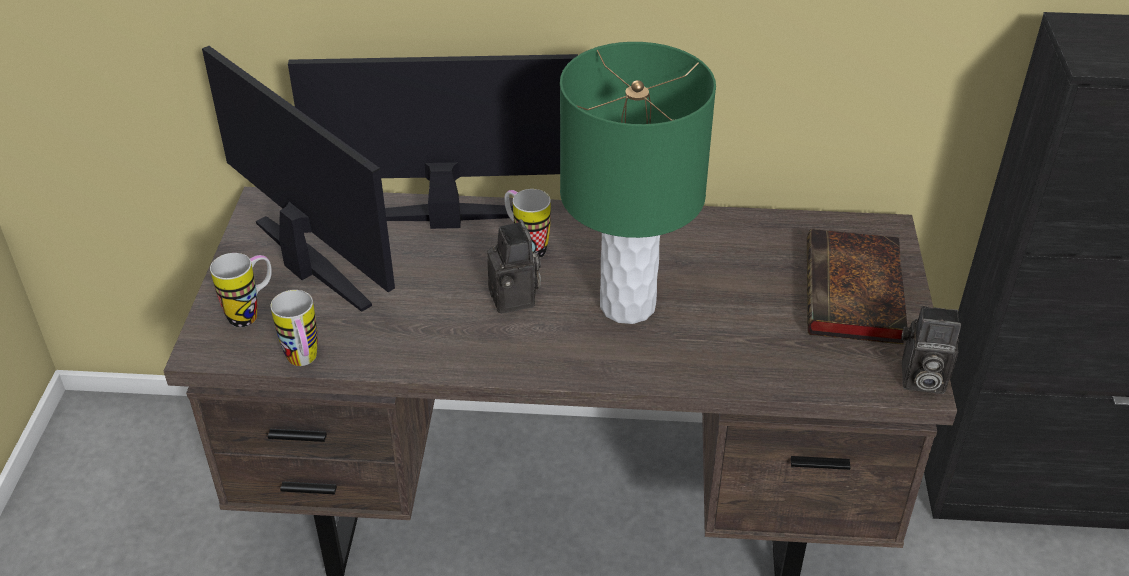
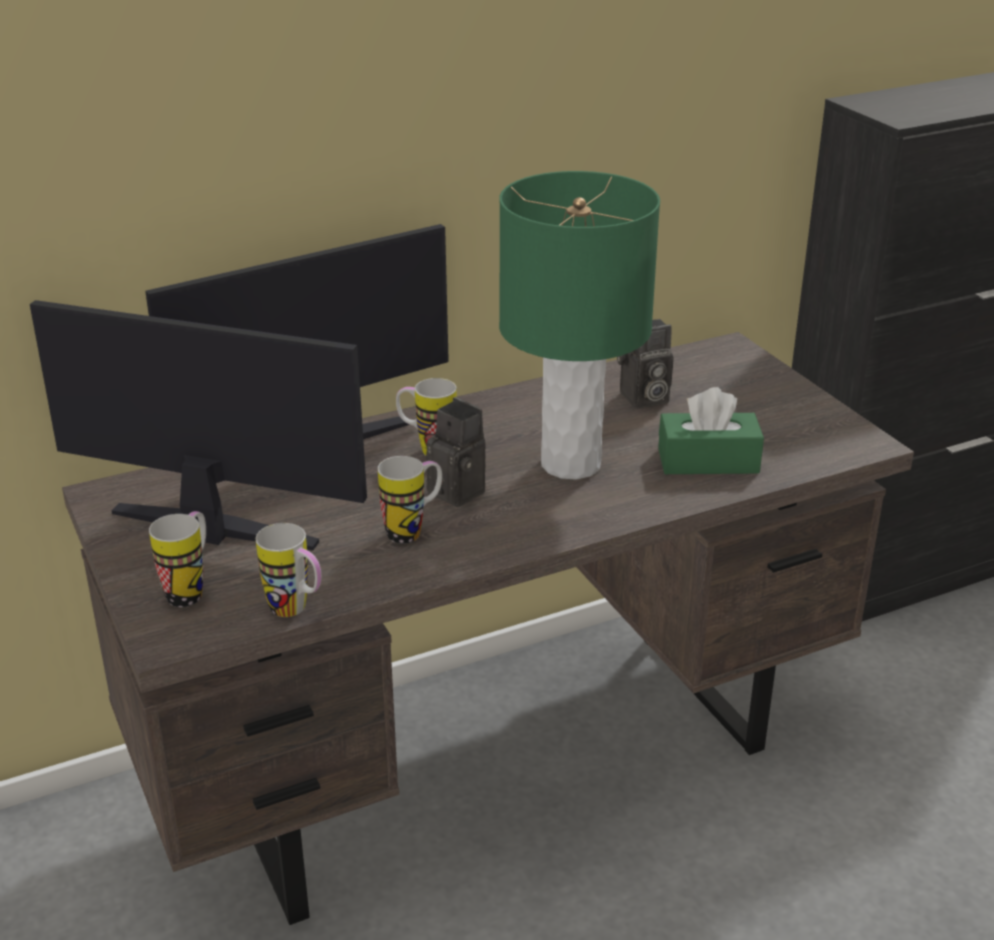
camera: 30 degrees left, 10 degrees down
book [807,229,907,344] -> none
camera [902,306,961,394] -> camera moved to [617,319,674,409]
none -> mug [378,456,442,544]
none -> green tissue box [658,387,764,474]

